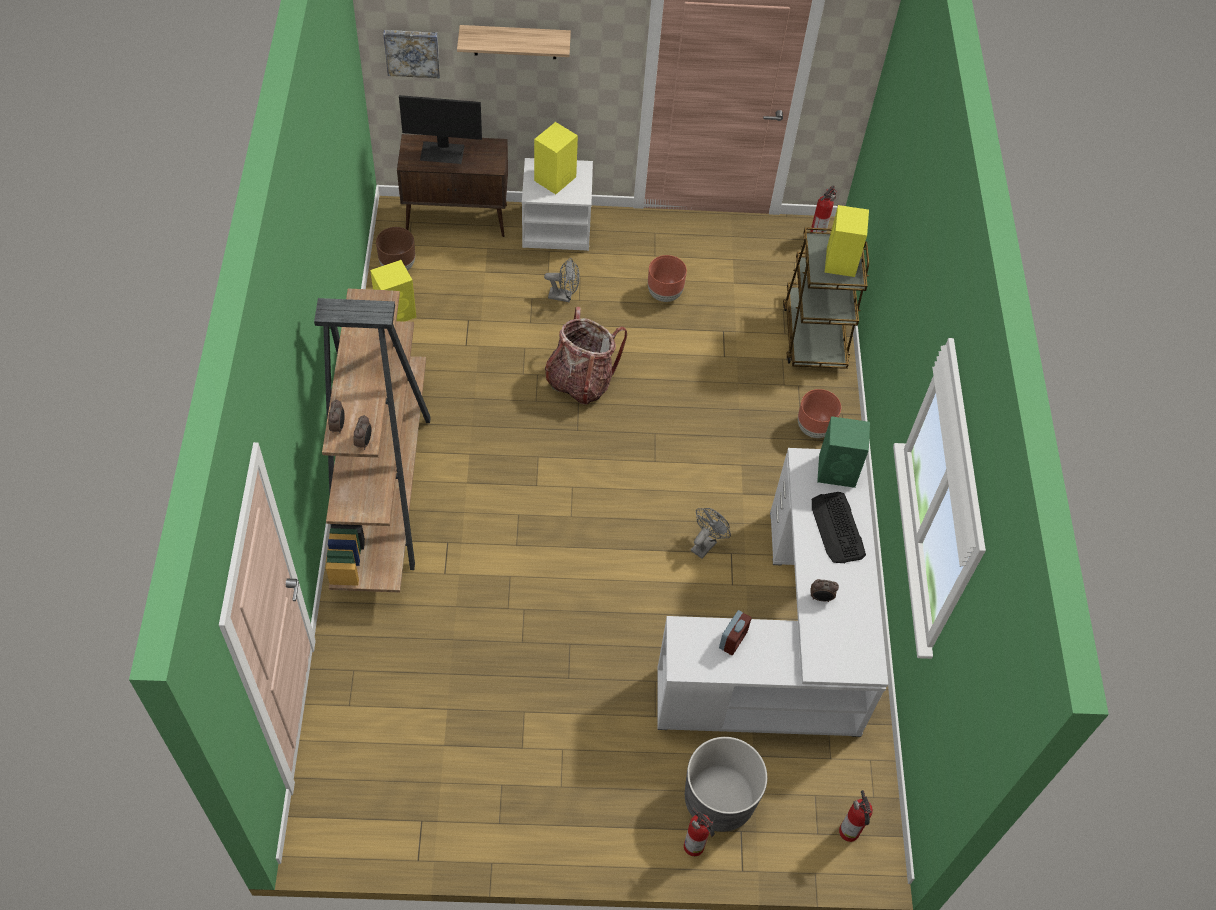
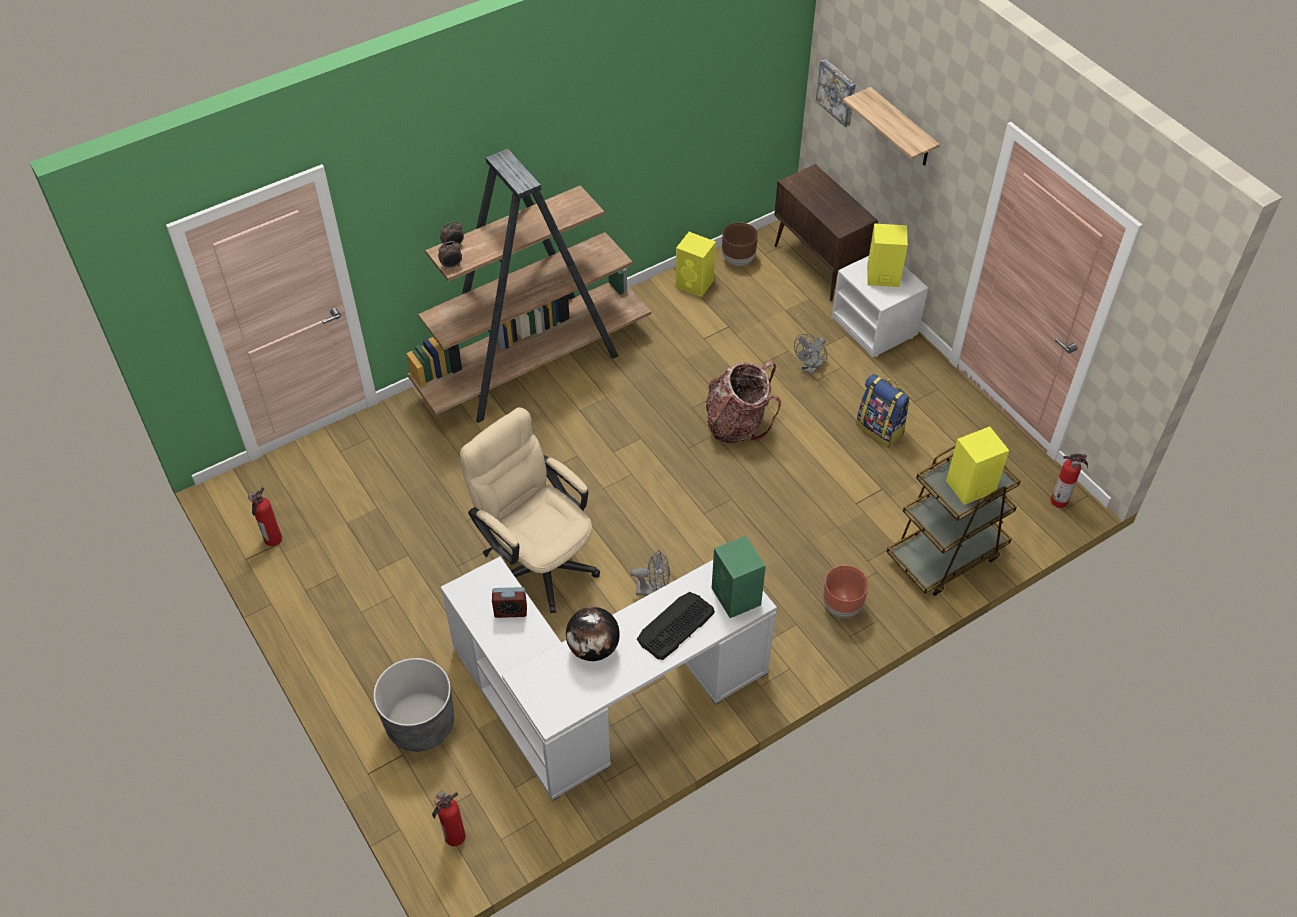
camera: 60 degrees right, 5 degrees down
monitor [399,95,482,164] -> none
grey fan [544,258,580,303] -> grey fan turned 60 degrees clockwise [794,334,827,375]
brown planter [648,255,687,302] -> backpack [856,374,910,447]
fire extinguisher [684,808,715,856] -> fire extinguisher moved to [248,487,282,546]
alarm clock [811,579,839,602] -> globe [566,607,620,661]
none -> beige office chair [460,407,600,613]

